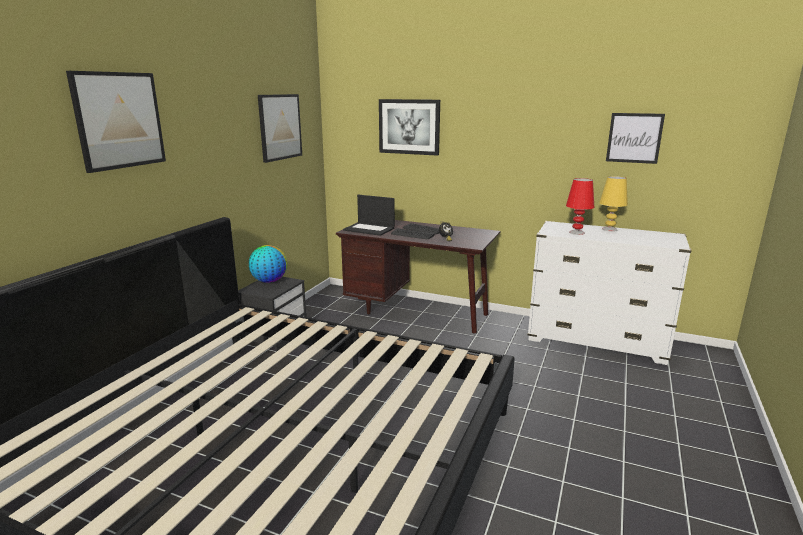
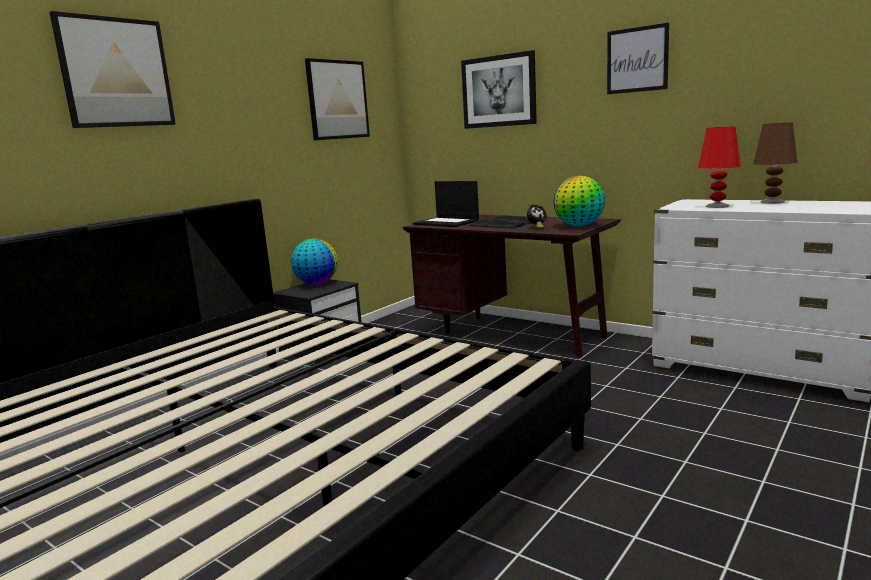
camera: 15 degrees right, 5 degrees down
yellow table lamp [599,176,628,232] -> brown table lamp [754,123,797,204]
picture [606,113,665,164] -> picture moved to [607,23,669,94]
none -> globe [553,176,605,226]

